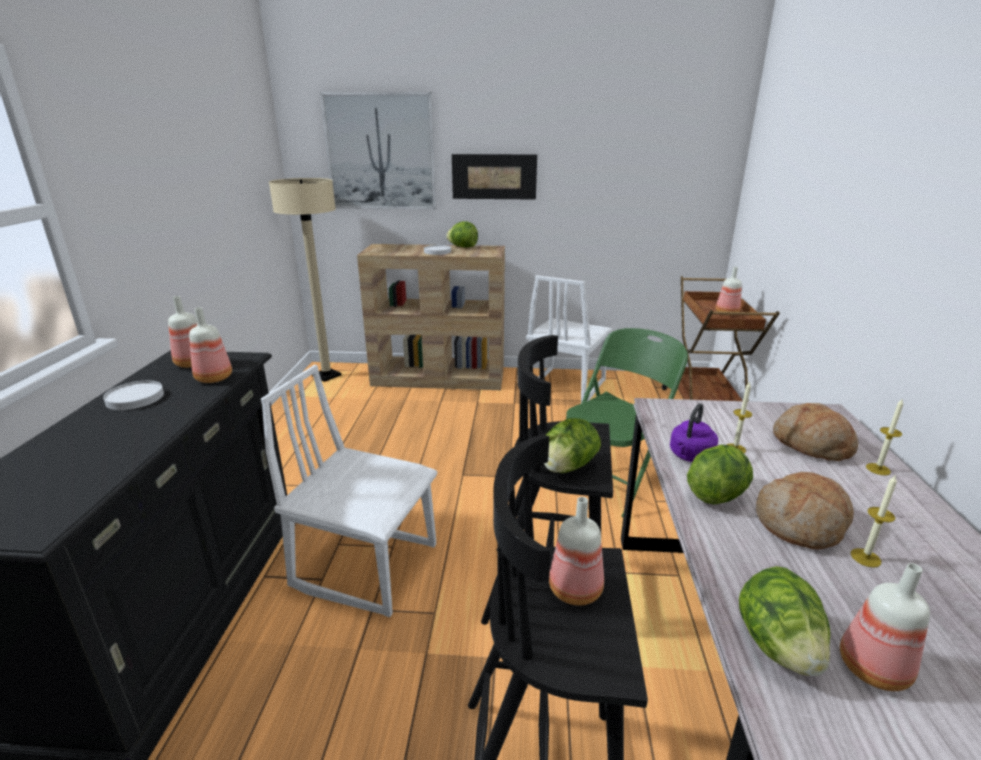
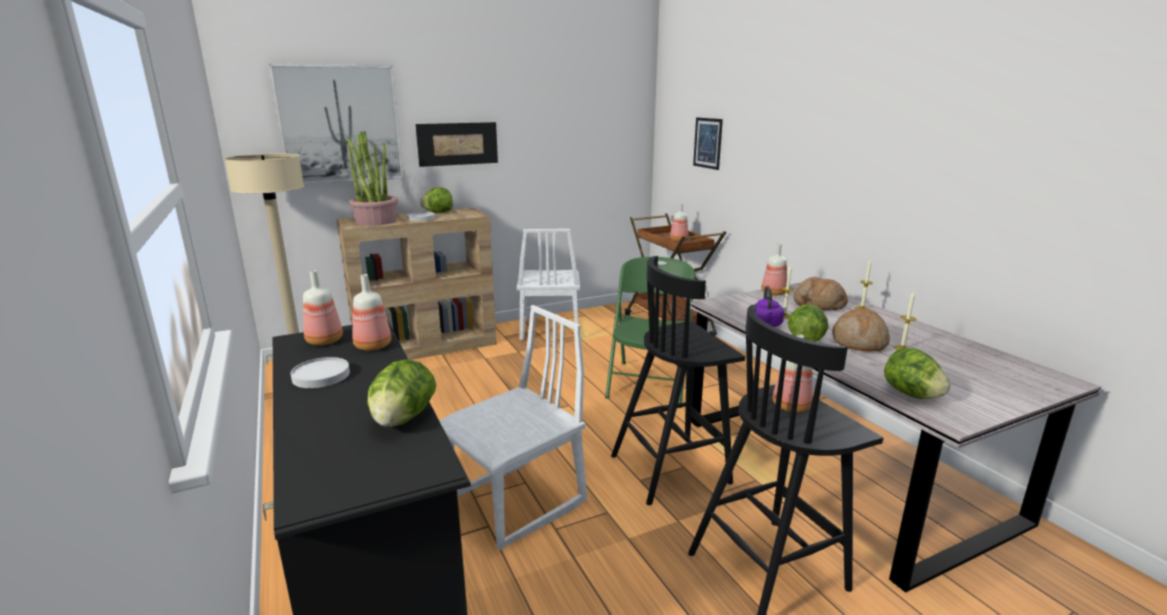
camera: 30 degrees left, 5 degrees down
white chair [261,365,437,617] -> white chair turned 150 degrees clockwise [440,305,587,550]
lettuce [544,418,601,473] -> lettuce moved to [367,359,436,427]
bottle [840,563,930,691] -> bottle moved to [761,243,787,295]
none -> potted plant [346,131,398,226]
none -> picture [693,117,723,170]

